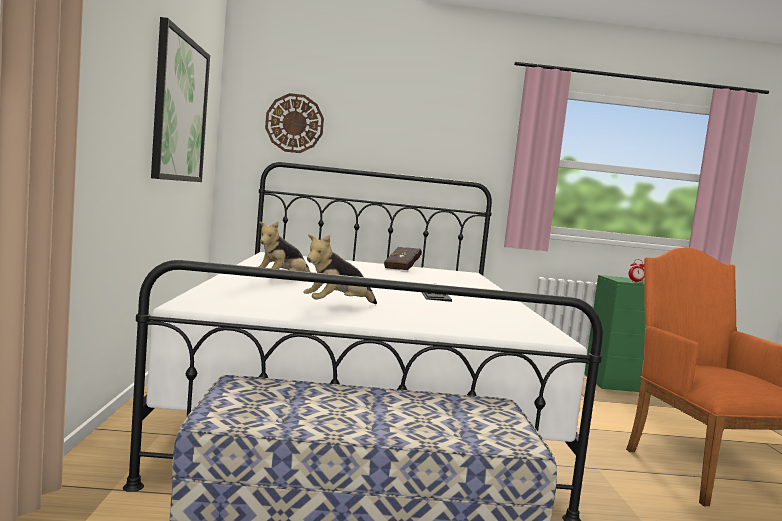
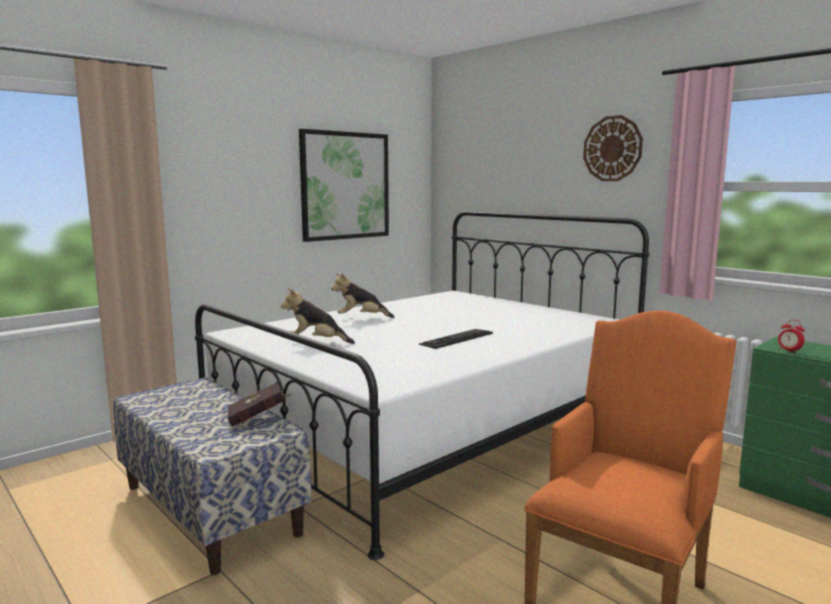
camera: 50 degrees right, 5 degrees up
wall clock [265,93,324,153] -> wall clock moved to [583,115,643,181]
red book [384,247,422,270] -> red book moved to [227,382,293,427]

